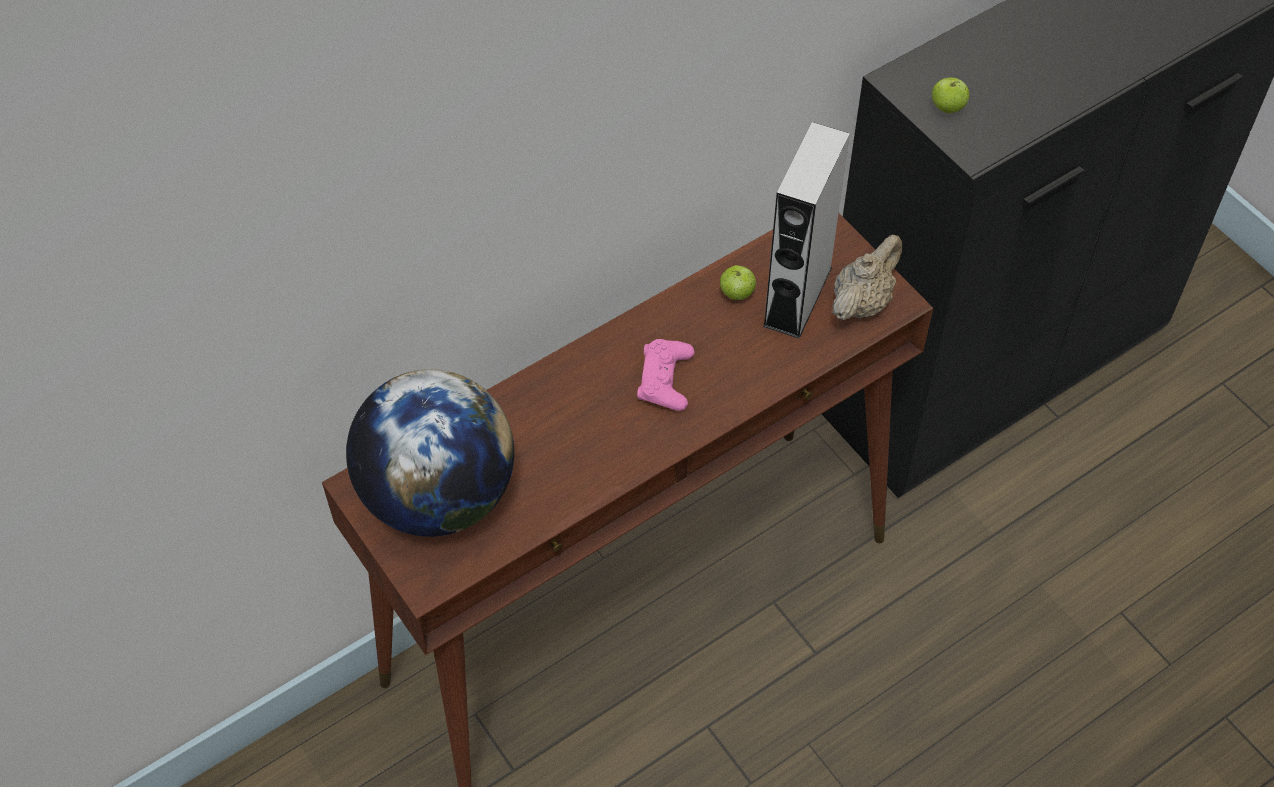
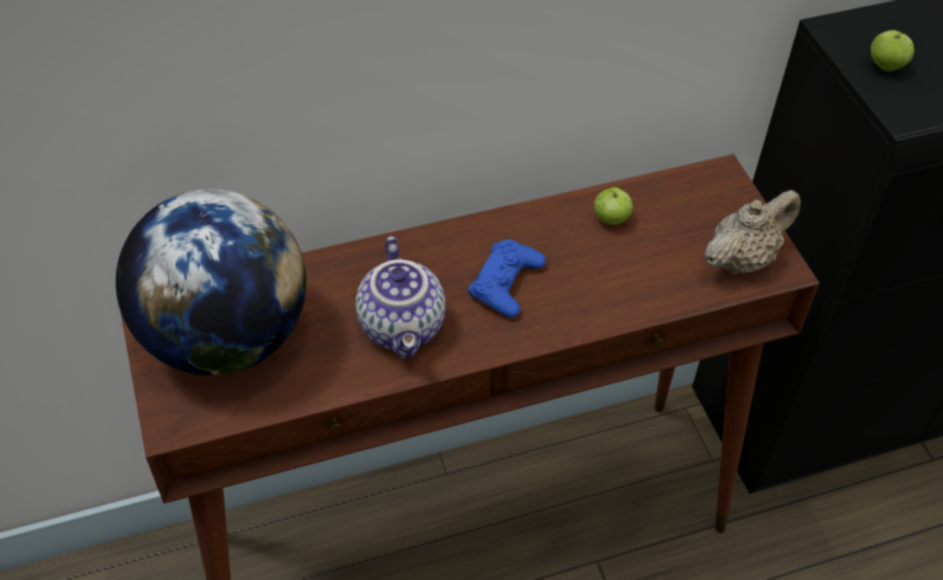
camera: 15 degrees right, 5 degrees down
pink game controller [637,339,695,411] -> blue game controller [468,239,546,318]
grey speaker [762,122,850,339] -> none
none -> teapot [356,236,446,359]

